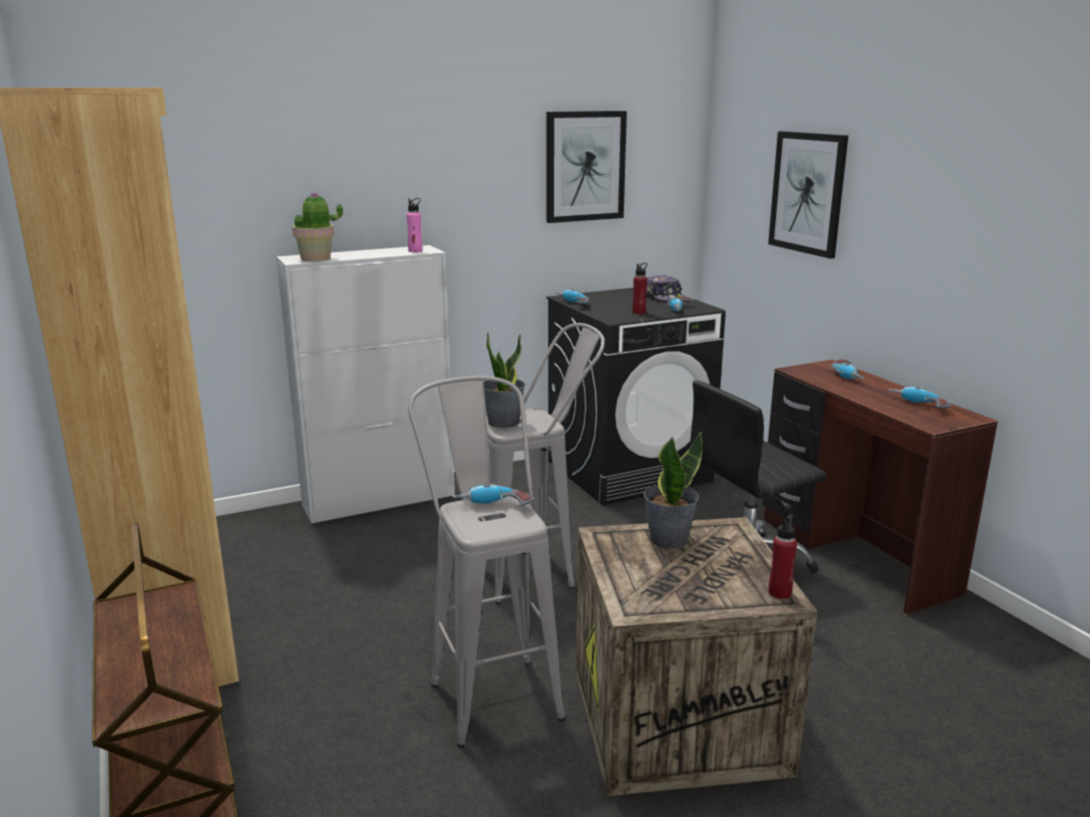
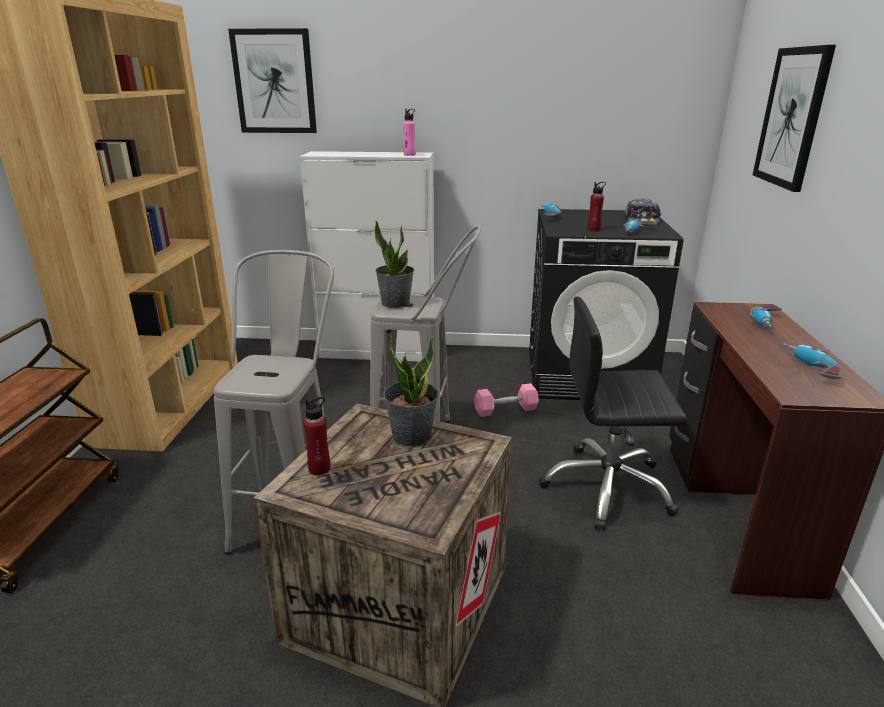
camera: 30 degrees right, 5 degrees up
potted plant [292,192,343,261] -> none
power drill [452,483,535,506] -> none
picture [547,111,627,223] -> picture moved to [228,28,317,133]
red bottle [769,514,797,599] -> red bottle moved to [303,397,331,476]
none -> pink dumbbell [474,383,539,417]

